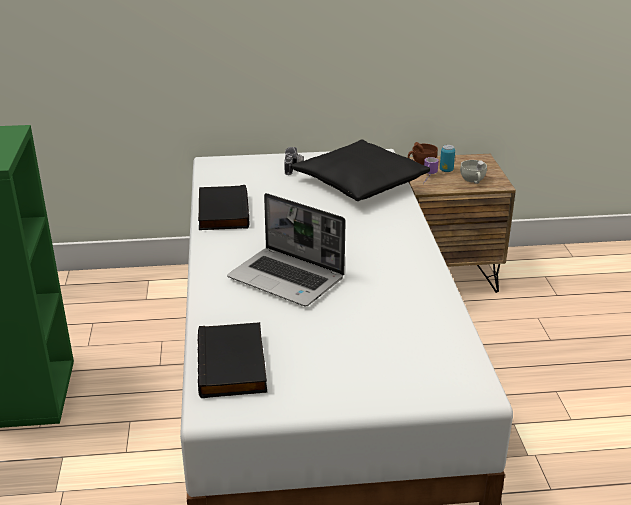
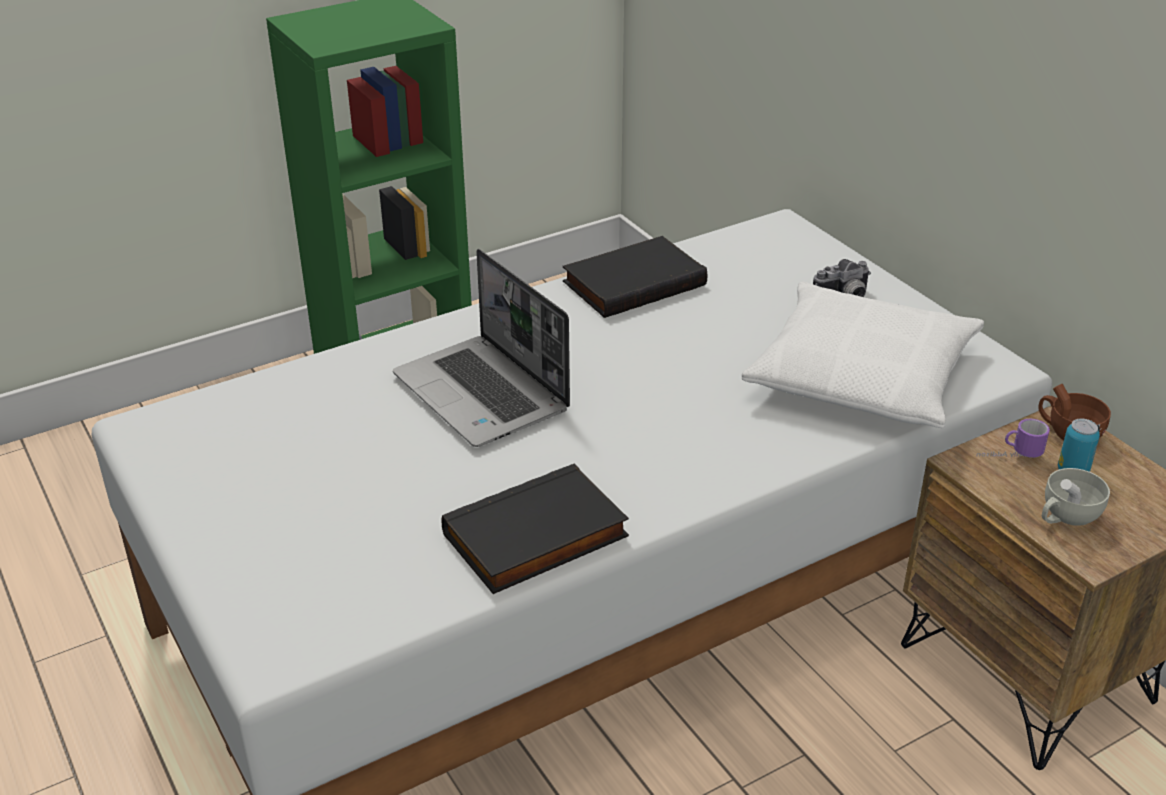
camera: 65 degrees right, 5 degrees up
black book [198,322,267,398] -> black book moved to [441,463,629,594]
laptop [227,193,346,306] -> laptop turned 45 degrees counterclockwise [393,249,570,447]
black pillow [291,139,430,201] -> white pillow [742,281,984,428]

